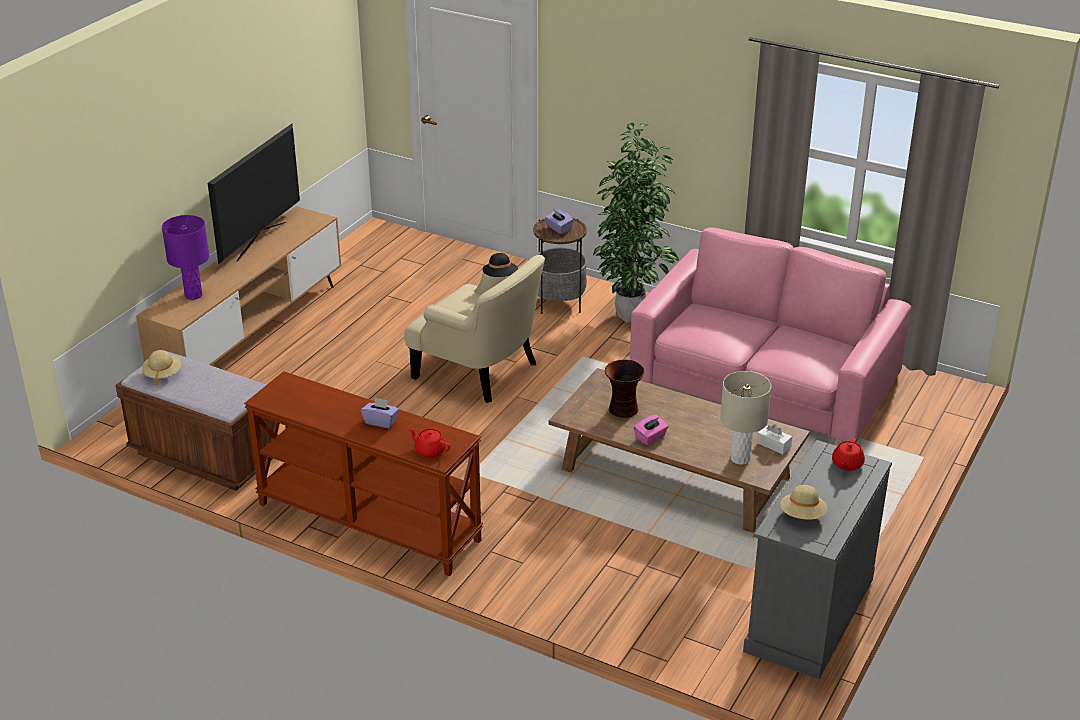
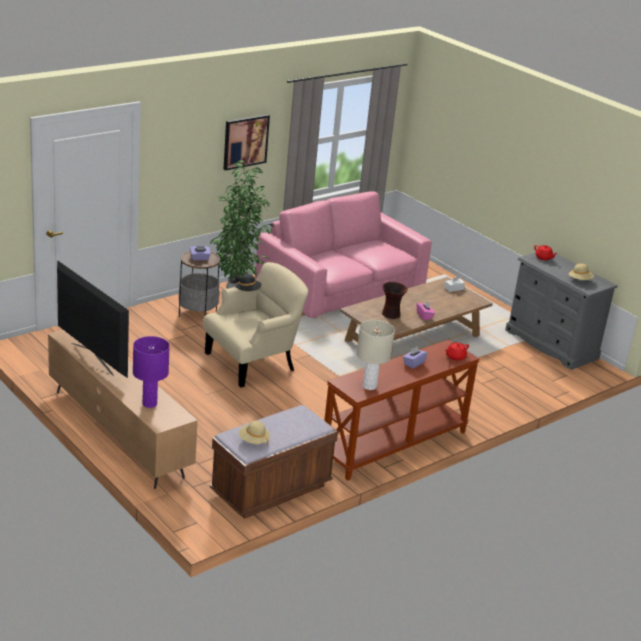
camera: 70 degrees left, 5 degrees down
beige table lamp [720,371,771,465] -> beige table lamp moved to [356,320,395,390]
none -> picture [223,114,270,171]

